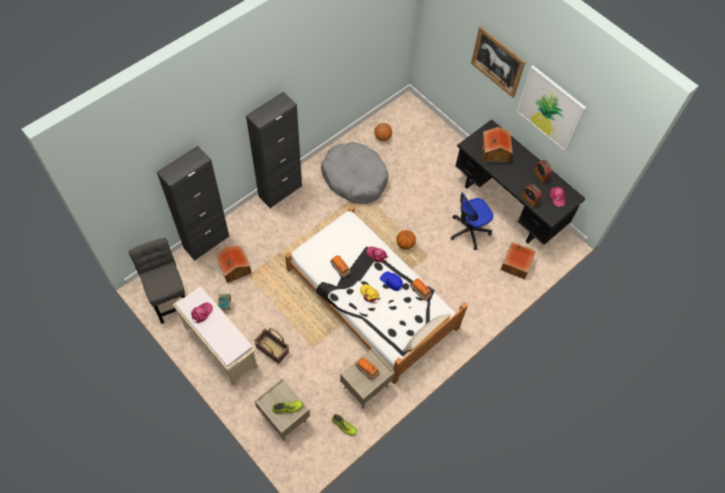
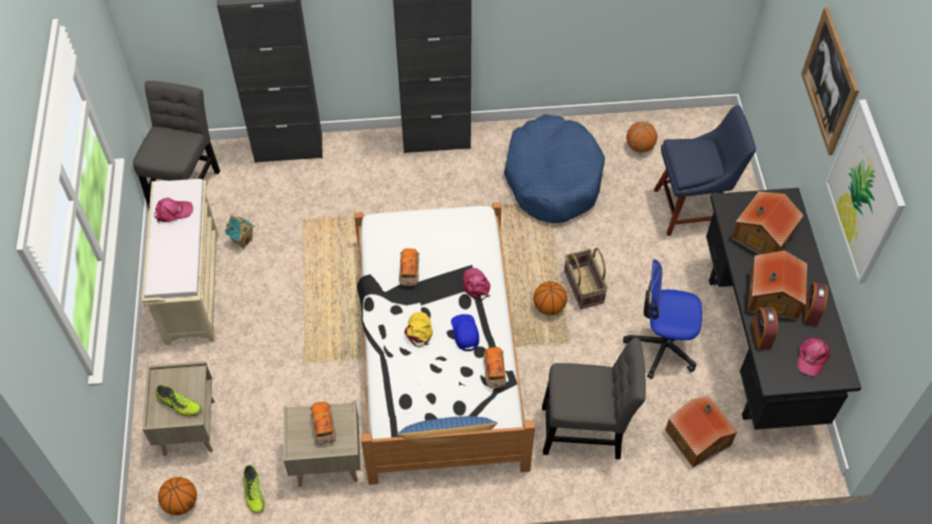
camera: 40 degrees right, 5 degrees down
toy house [215,246,251,283] -> toy house moved to [748,250,807,320]
basket [254,328,289,364] -> basket moved to [564,248,608,309]
grey dog bed [321,142,389,204] -> blue dog bed [504,114,605,223]
beige pillow [403,314,451,352] -> blue pillow [397,416,497,443]
none -> basketball [158,477,197,515]
none -> grey chair [542,338,646,459]
none -> blue chair [654,105,756,236]

